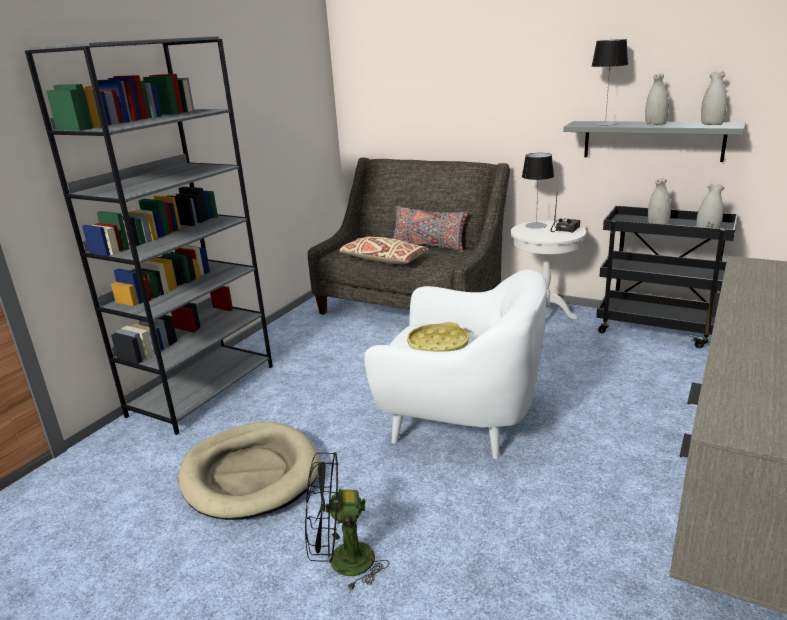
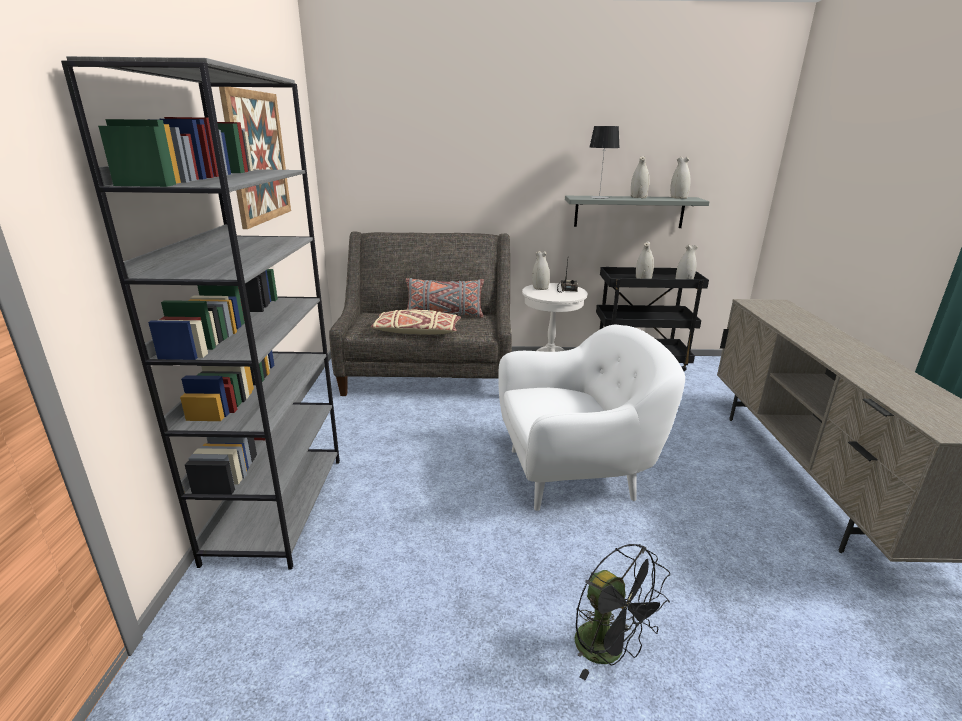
camera: 30 degrees left, 0 degrees up
beige dog bed [178,422,320,520] -> none
black fan [305,452,389,591] -> black fan turned 90 degrees counterclockwise [575,544,670,680]
yellow tray [407,322,469,352] -> none
table lamp [522,153,554,229] -> white vase [532,251,550,290]
none -> picture [219,87,291,229]

